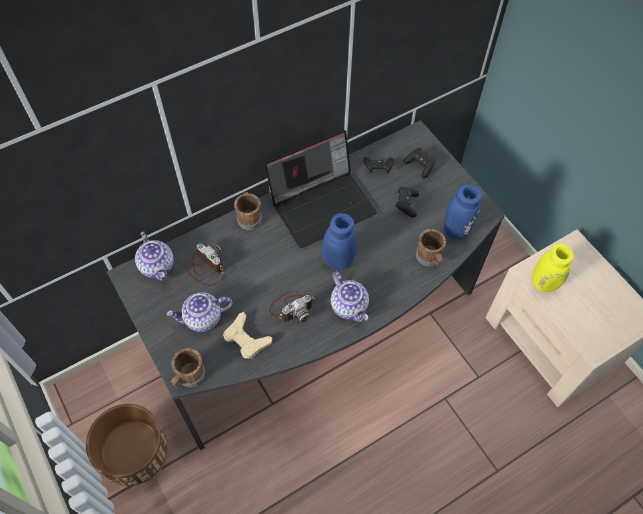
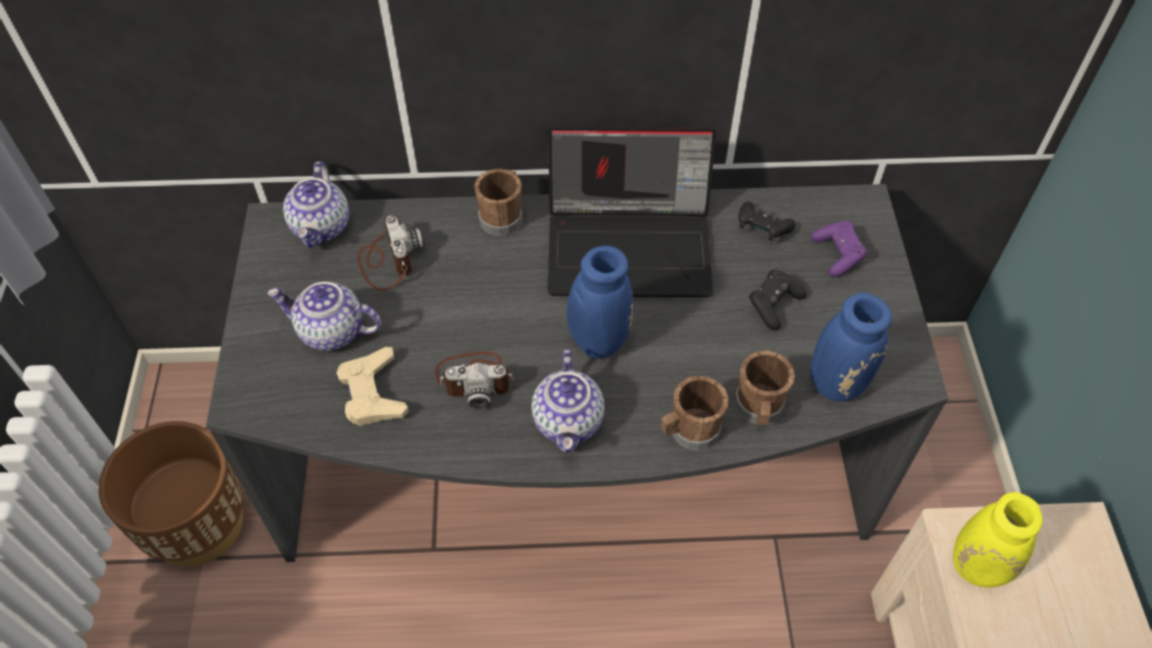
camera: 30 degrees right, 5 degrees down
brown mug [171,348,205,388] -> brown mug moved to [661,376,728,450]
black game controller [403,148,436,178] -> purple game controller [811,221,867,277]

